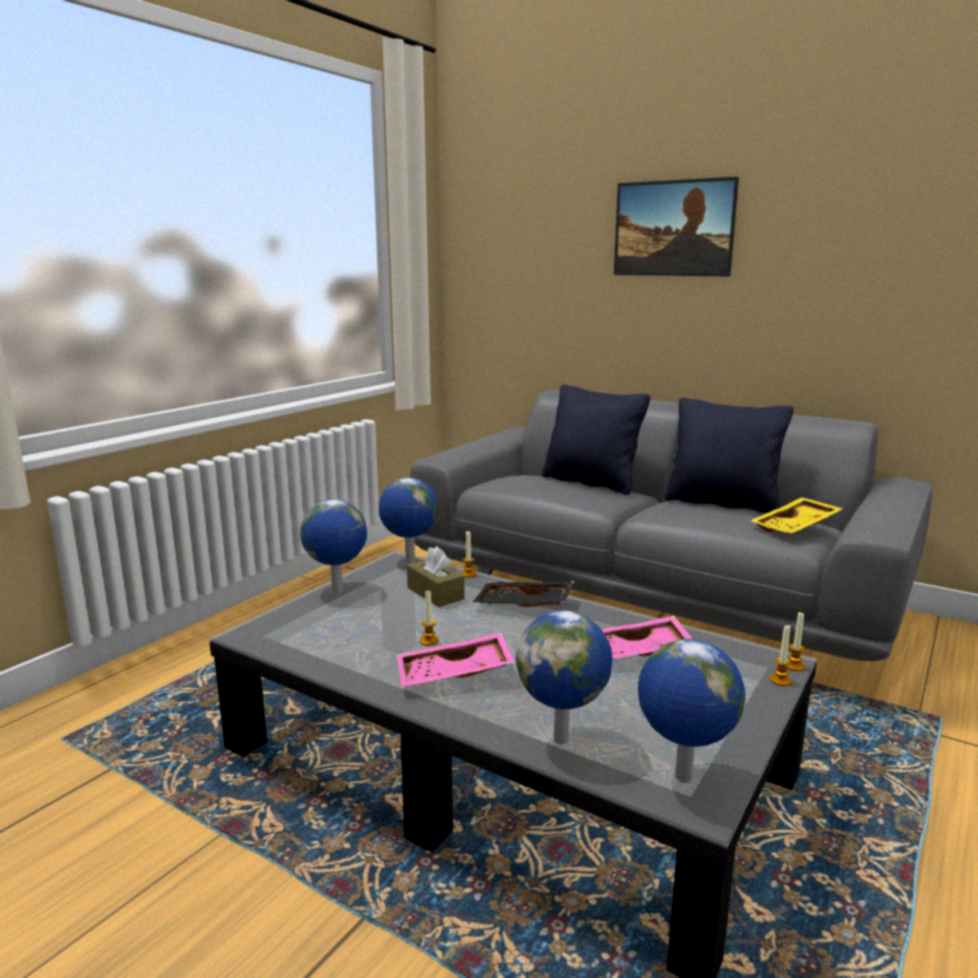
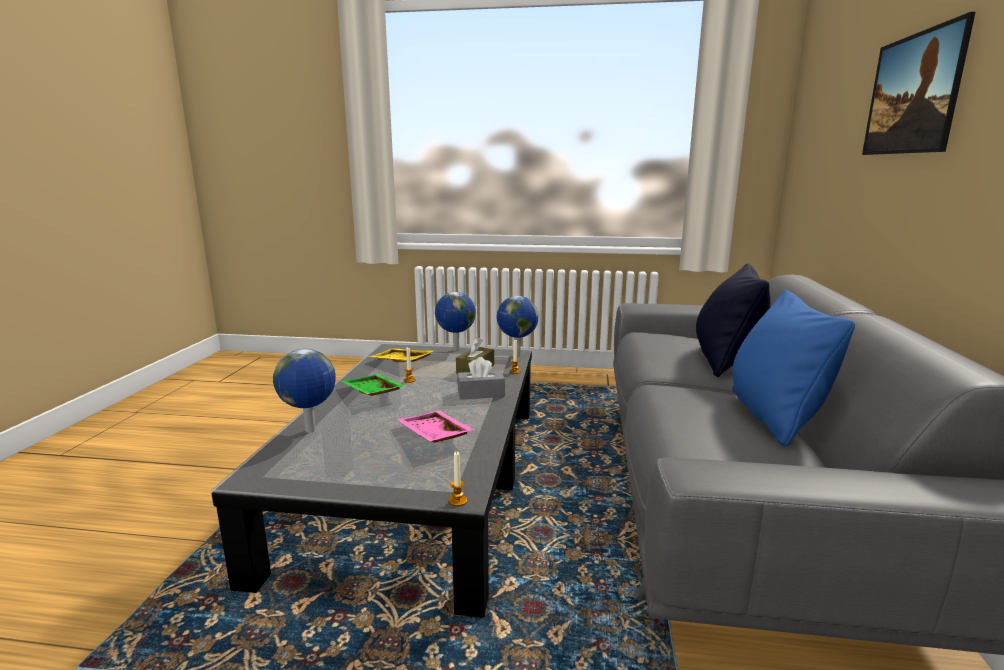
camera: 65 degrees right, 0 degrees up
pink tray [396,633,515,687] -> green tray [342,374,406,396]
black tray [472,581,574,607] -> grey tissue box [457,357,505,400]
globe [638,639,745,783] -> none
black pillow [665,398,794,513] -> blue pillow [732,290,855,447]
yellow tray [751,497,843,534] -> yellow tray moved to [368,348,434,362]
candle [770,624,792,686] -> none

